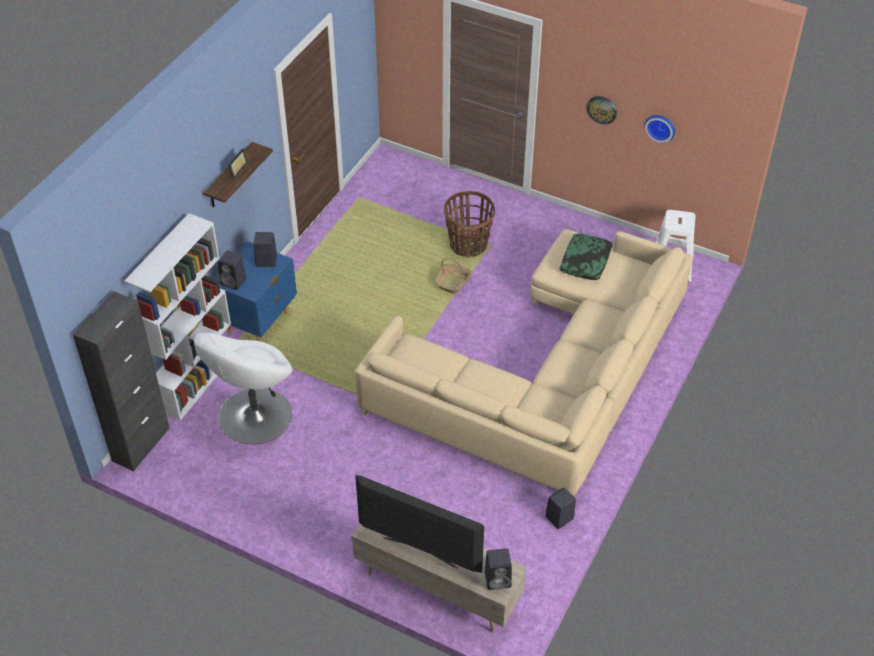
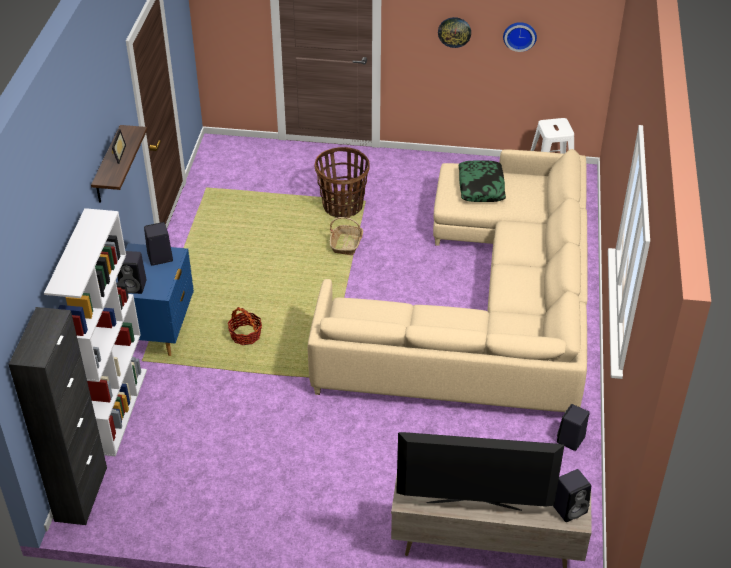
camera: 20 degrees left, 5 degrees down
white armchair [194,333,292,444] -> none
none -> basket [228,307,262,345]

